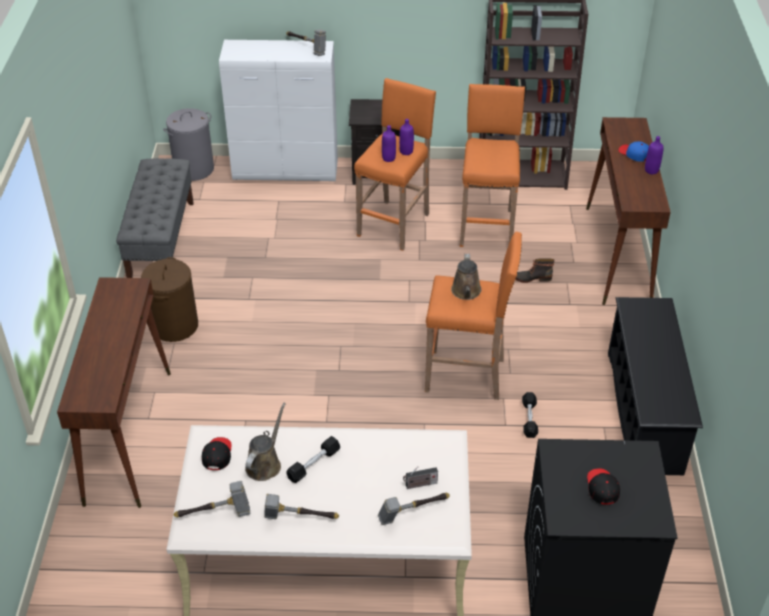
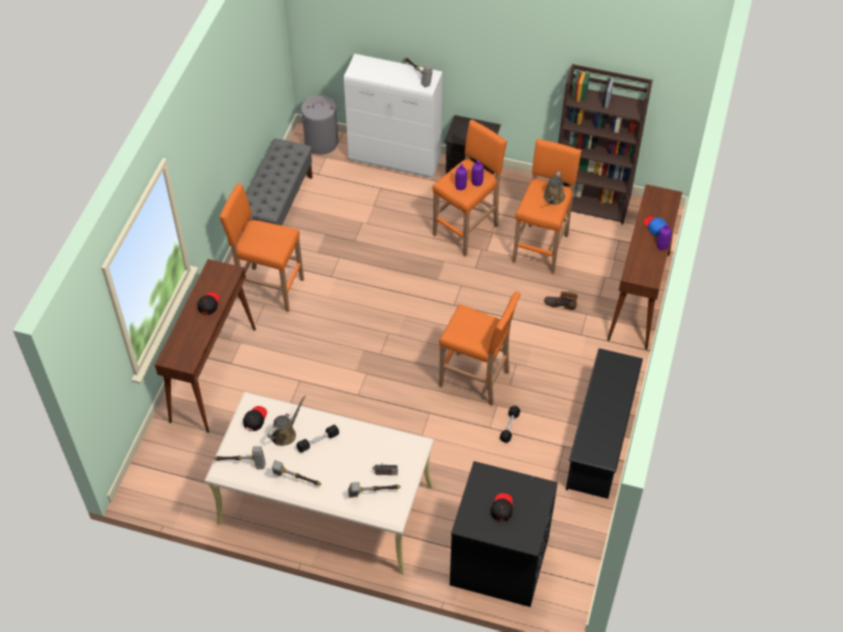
camera: 15 degrees right, 10 degrees up
brown laundry basket [141,257,198,342] -> orange stool [219,183,304,312]
brown watering can [451,254,482,300] -> brown watering can moved to [543,171,565,205]
none -> black cap [198,292,219,315]

